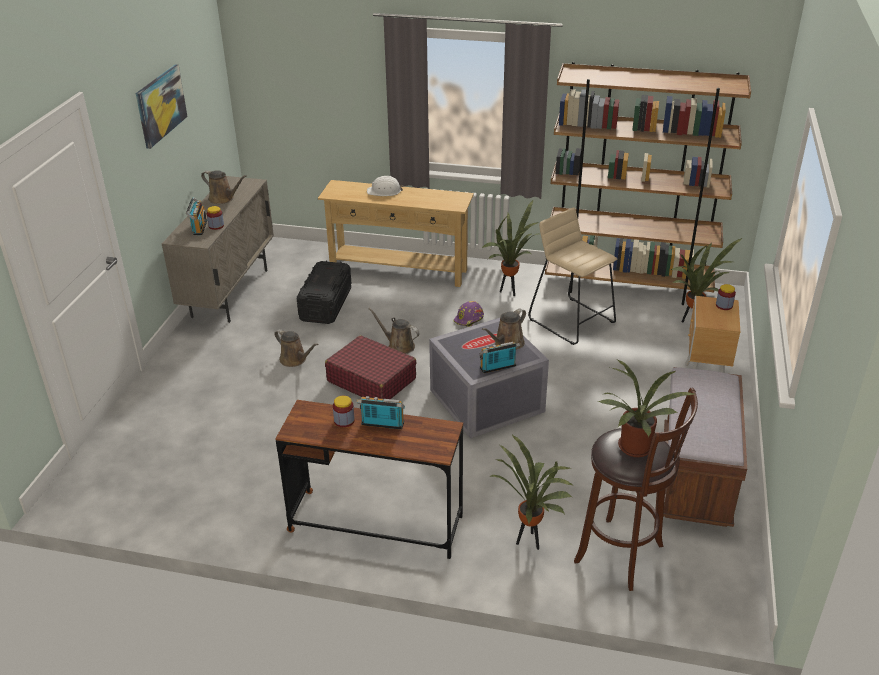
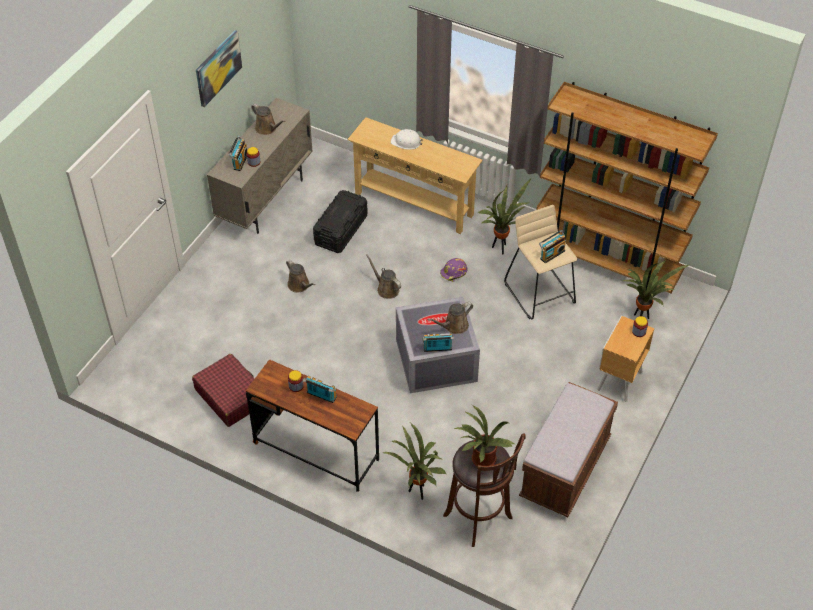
camera: 15 degrees right, 15 degrees up
red suitcase [325,336,417,399] -> red suitcase moved to [192,354,255,427]
none -> radio [539,230,566,263]

